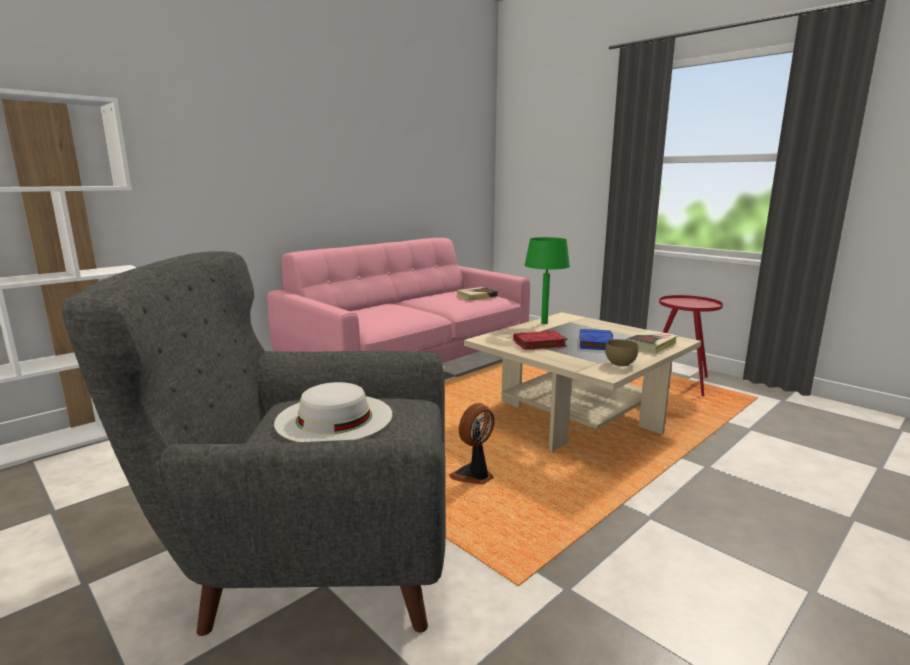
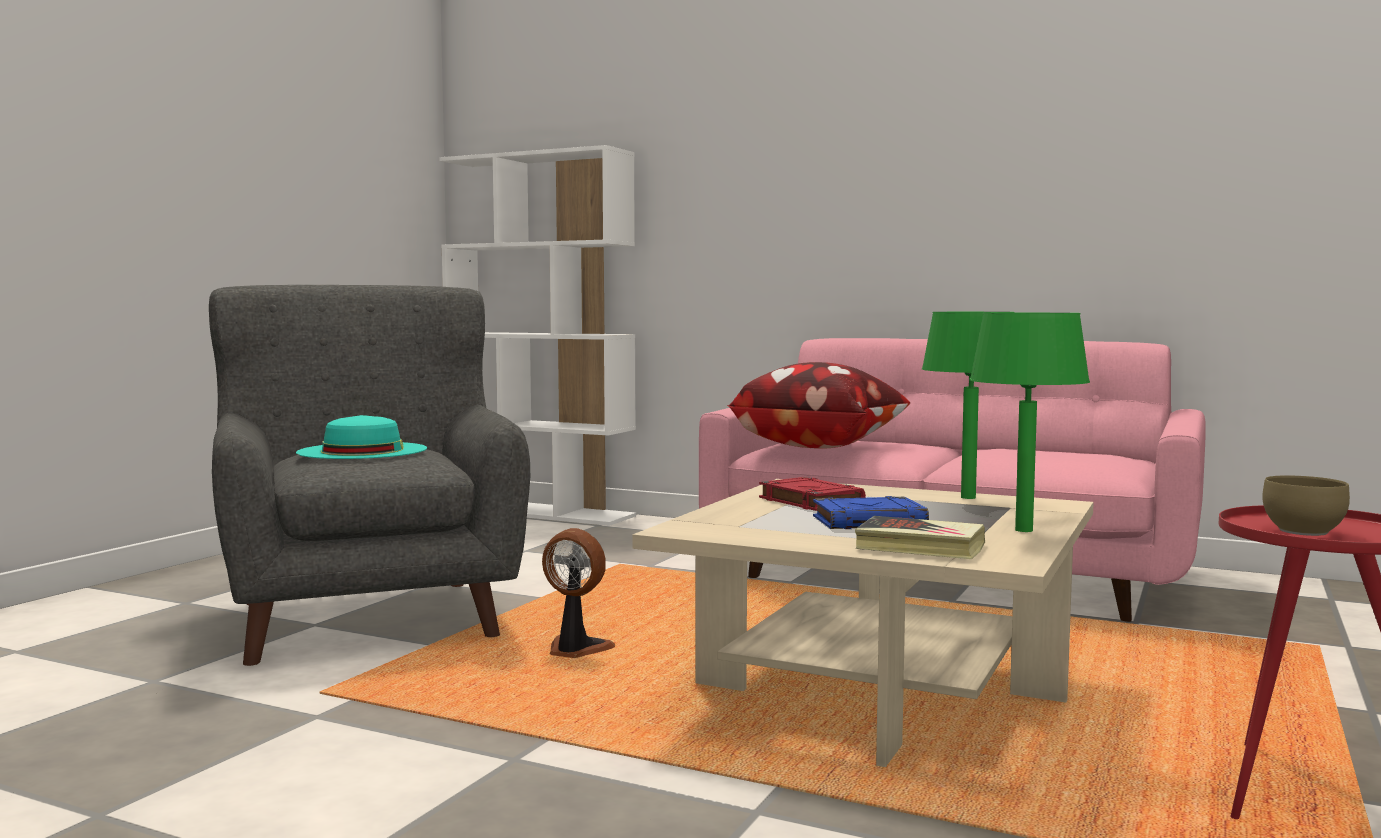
camera: 70 degrees right, 10 degrees down
white hat [274,382,392,442] -> turquoise hat [296,415,427,459]
book [456,287,498,301] -> none
brown bowl [605,339,638,367] -> brown bowl moved to [1262,475,1350,536]
none -> pillow [727,362,910,449]
none -> green table lamp [970,313,1090,532]

